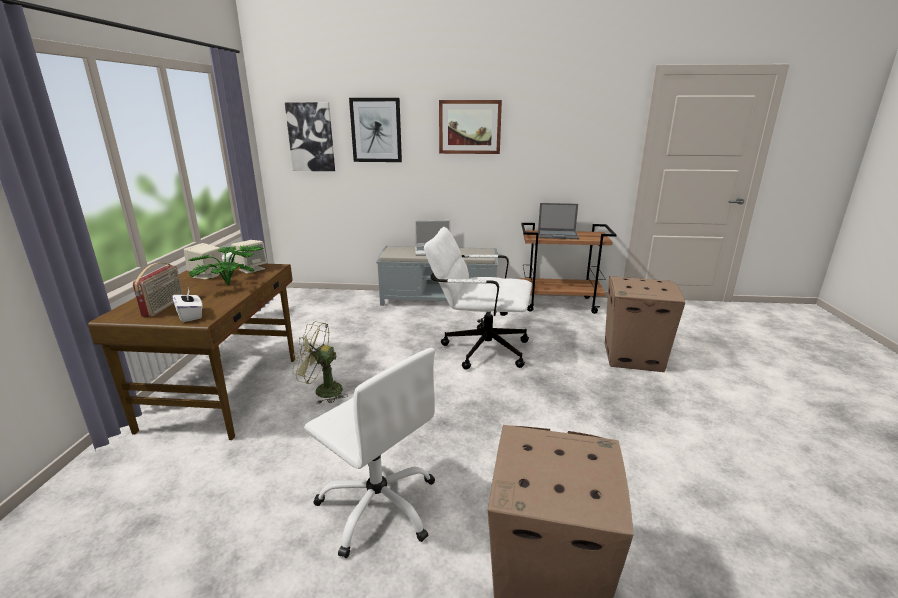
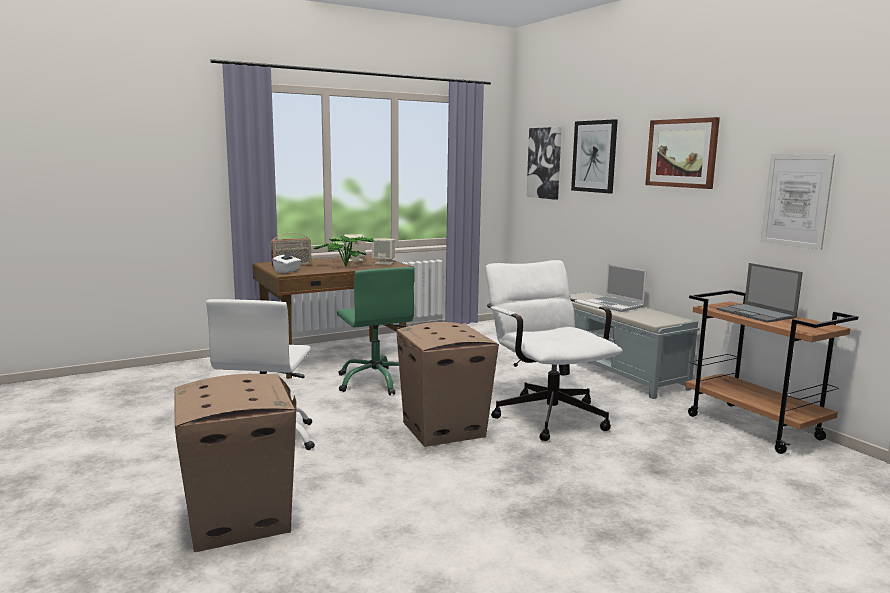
camera: 55 degrees right, 10 degrees down
green fan [293,321,348,404] -> green office chair [337,267,415,395]
cardboard box [605,276,685,372] -> cardboard box moved to [396,322,499,447]
none -> picture [761,154,835,250]

